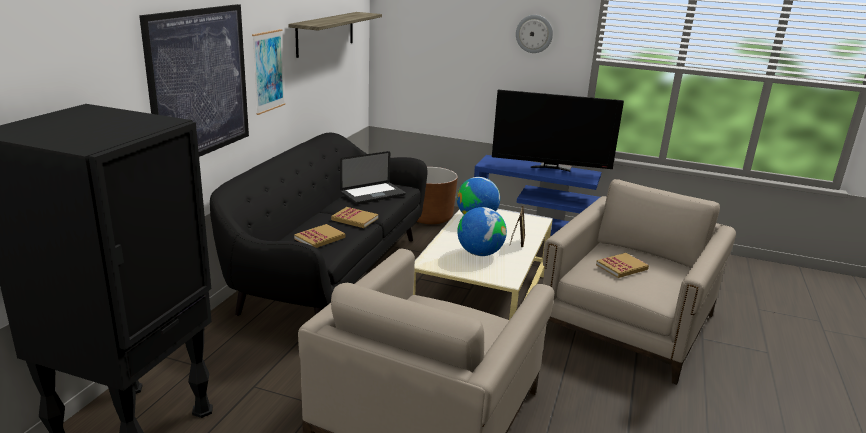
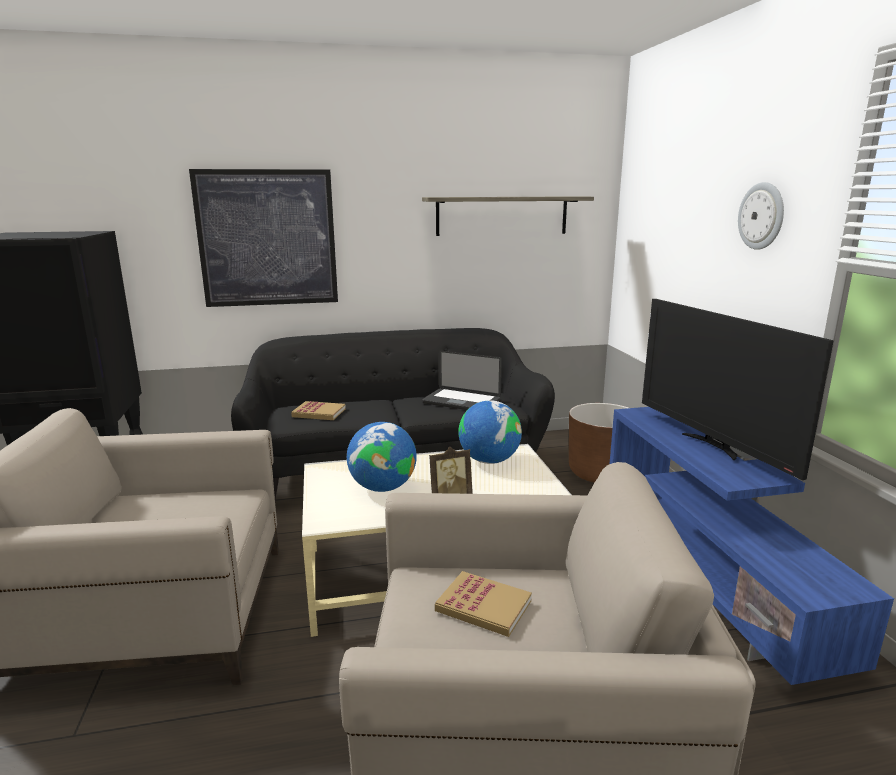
camera: 60 degrees right, 5 degrees down
picture [252,29,285,115] -> none
book [331,207,378,228] -> none

